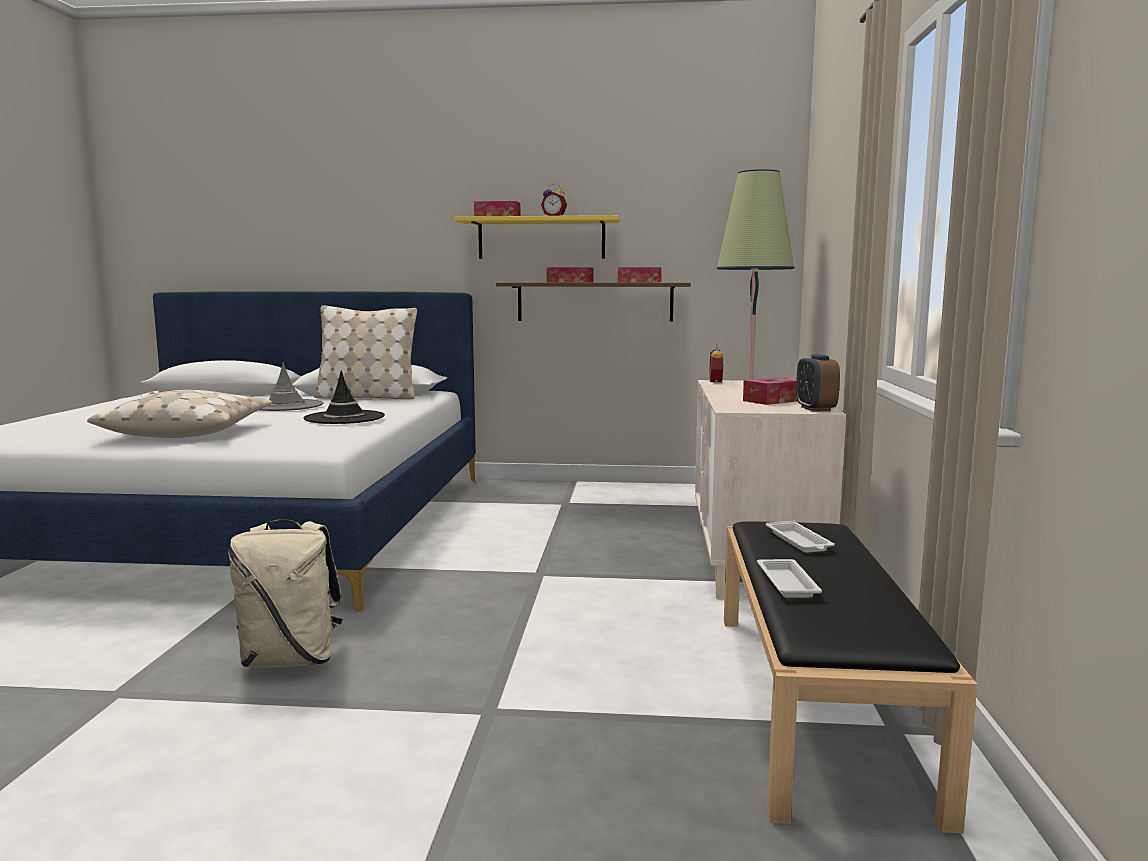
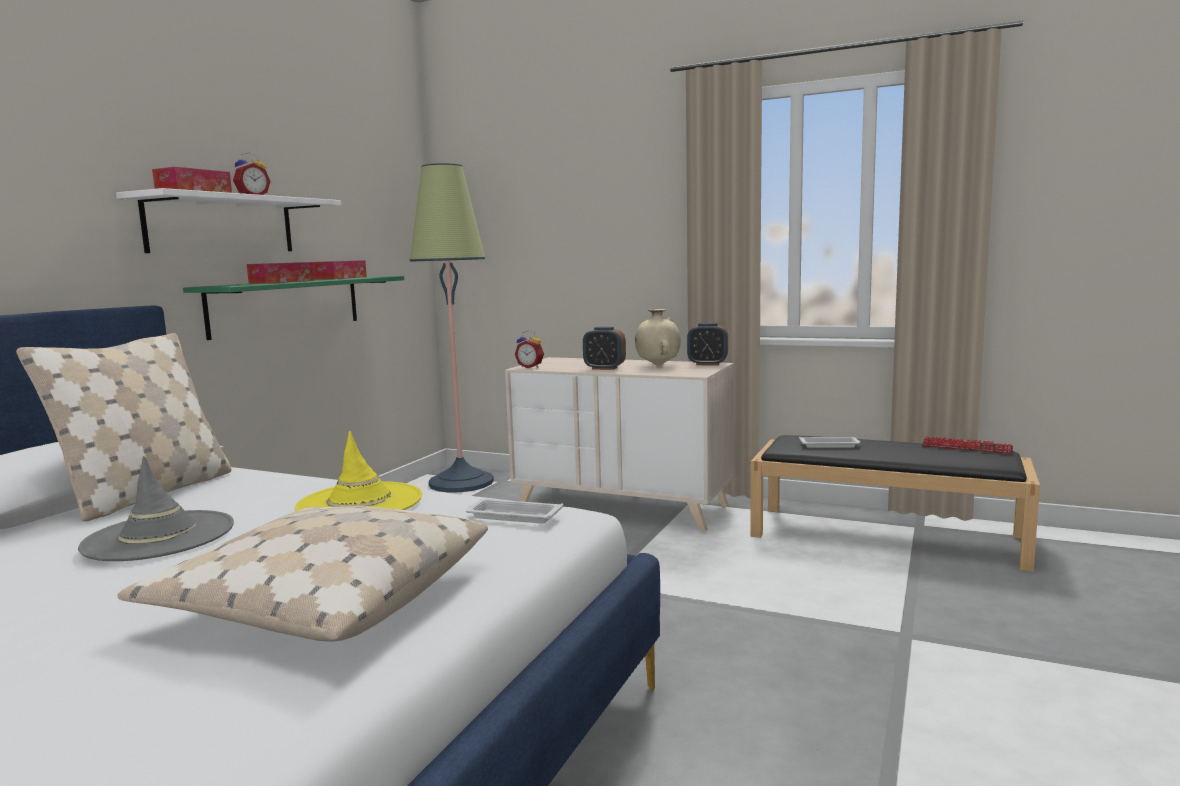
camera: 70 degrees left, 0 degrees up
beige backpack [229,519,343,668] -> none
black hat [304,371,385,424] -> yellow hat [295,431,422,511]
yellow shelf [455,215,620,259] -> white shelf [116,188,341,253]
brown shelf [496,283,691,322] -> green shelf [183,276,404,340]
tissue box [743,377,798,405] -> beige vase [635,309,681,366]
white tray [757,559,822,598] -> white tray moved to [466,499,563,523]
none -> alarm clock [583,327,626,370]
none -> keyboard [922,436,1013,454]

